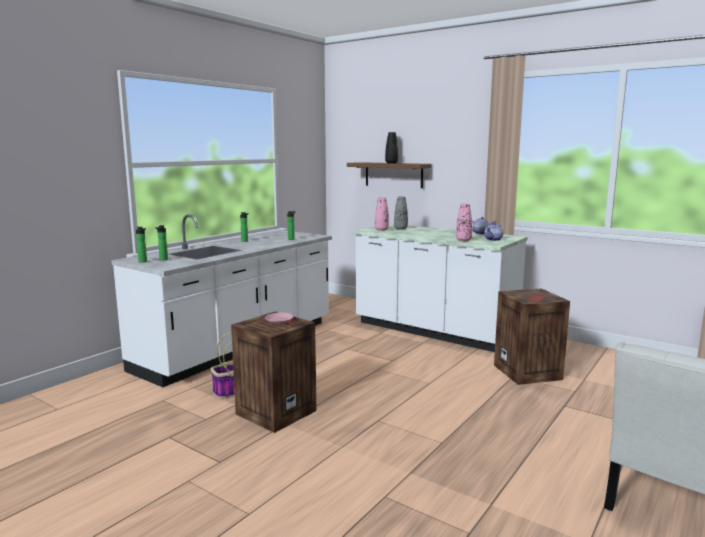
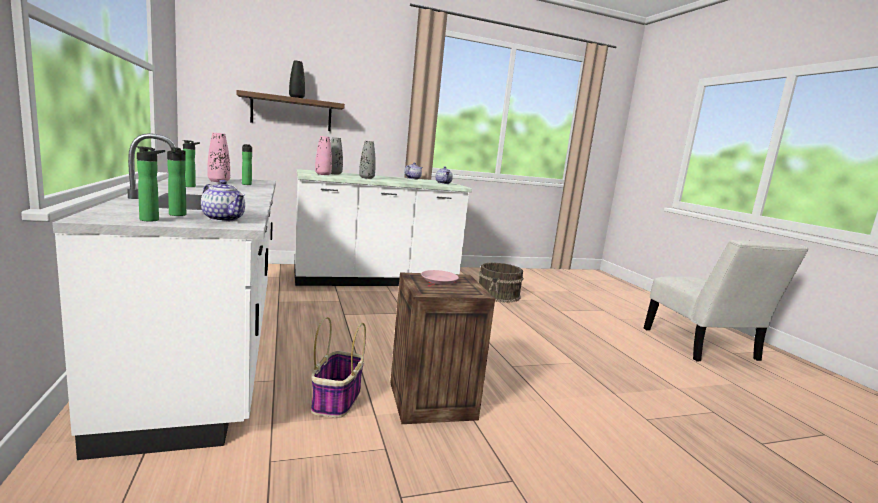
camera: 55 degrees left, 0 degrees up
pink vase [456,204,472,241] -> pink vase moved to [207,133,230,182]
crate [494,288,570,385] -> brown bucket [479,262,523,303]
none -> teapot [201,180,245,222]
none -> grey vase [359,141,376,179]

